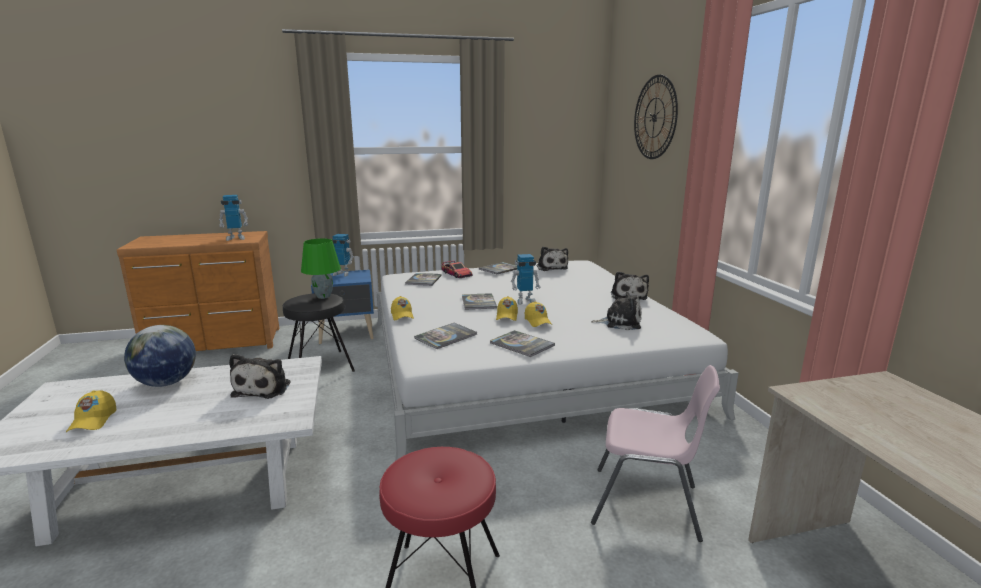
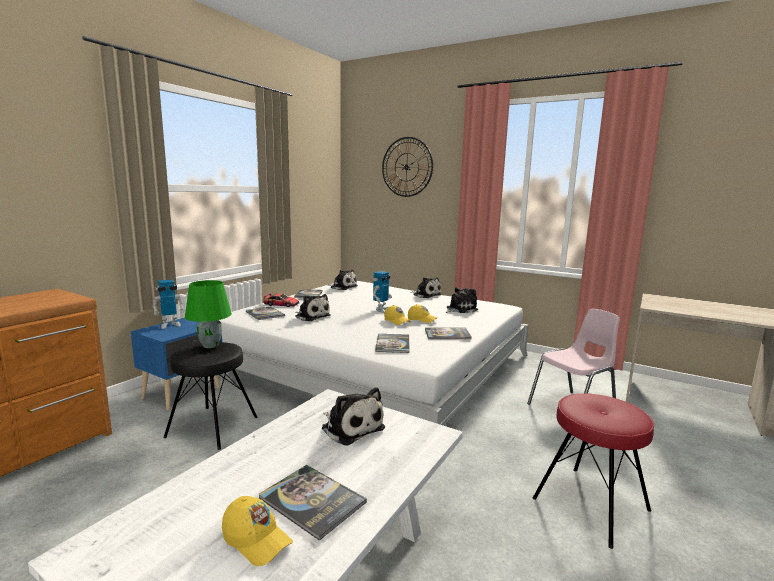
camera: 45 degrees left, 5 degrees down
globe [124,325,196,387] -> none
toy robot [219,195,248,241] -> none
yellow cap [391,296,414,321] -> none
book [462,293,497,310] -> book moved to [259,465,367,541]
none -> plush toy [295,294,330,321]

